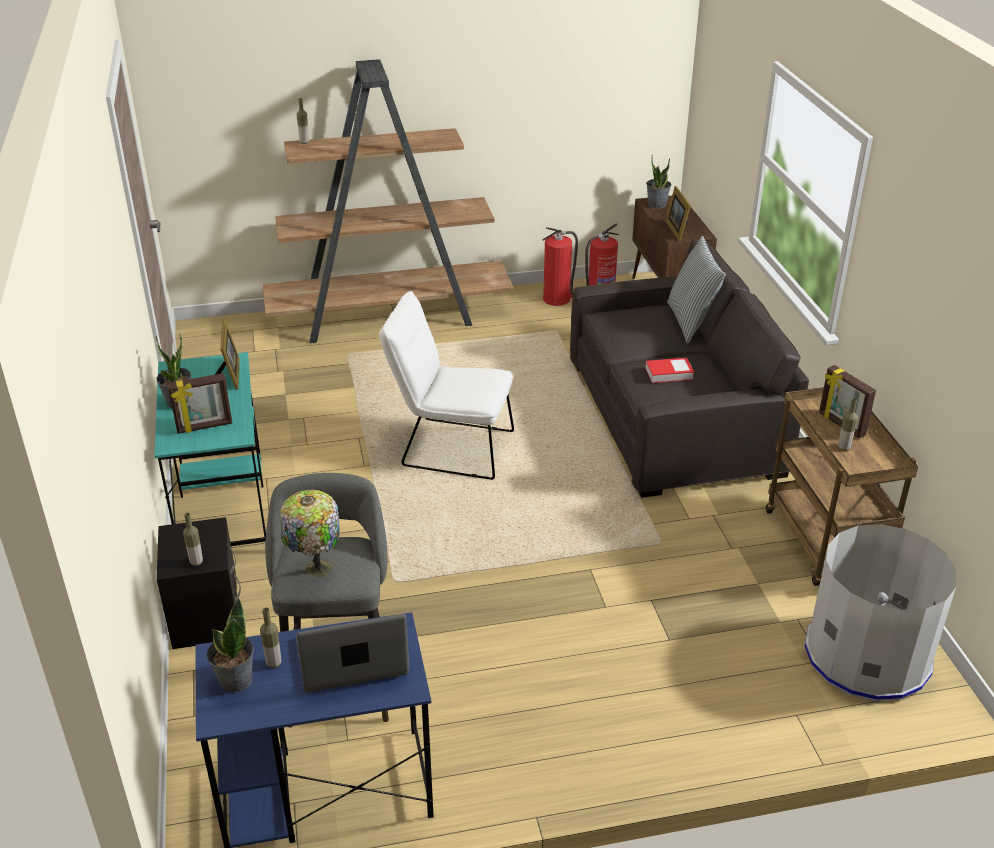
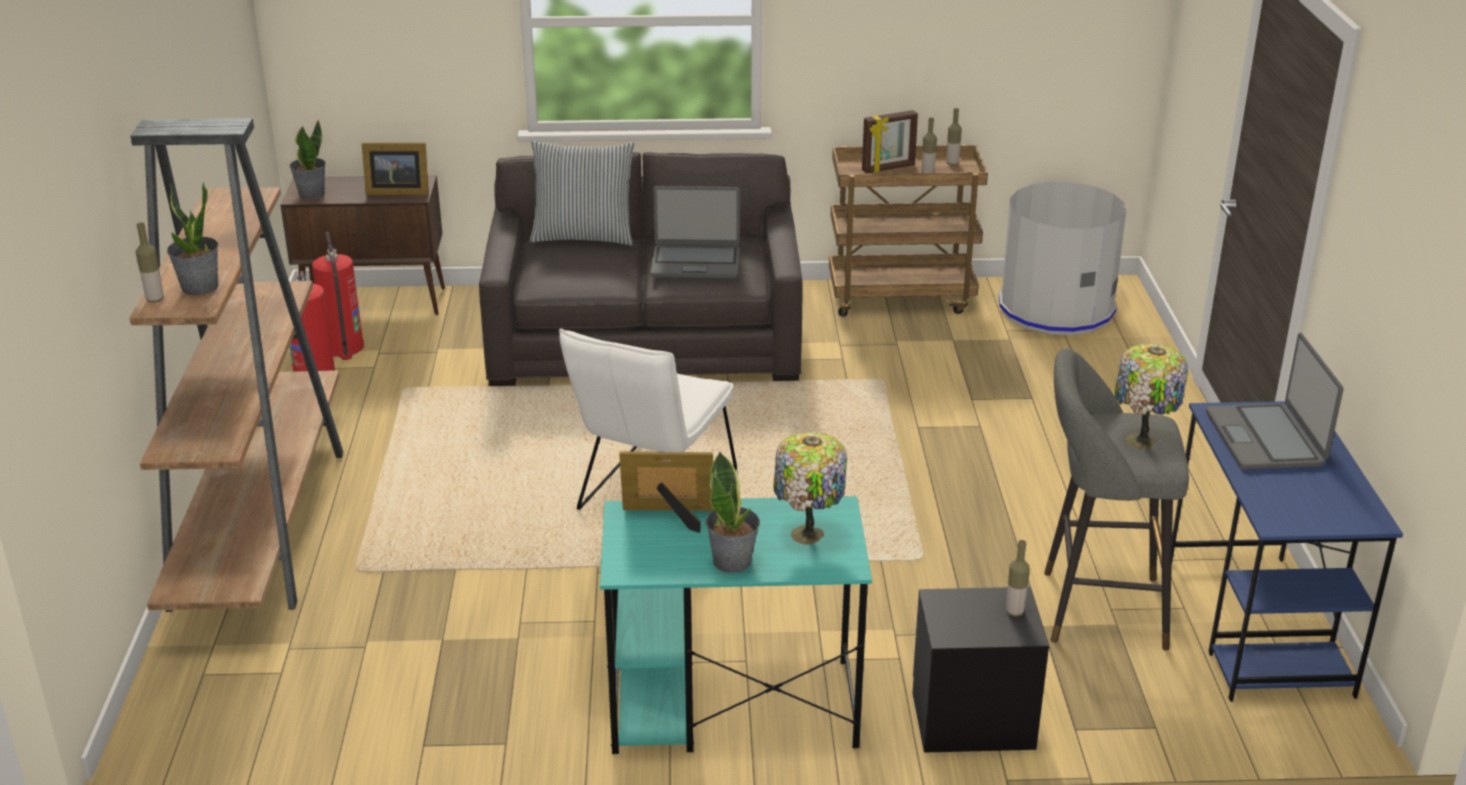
camera: 80 degrees left, 5 degrees down
picture frame [168,373,232,434] -> table lamp [773,432,847,545]
potted plant [206,597,254,693] -> potted plant moved to [167,182,219,295]
bottle [260,608,282,668] -> bottle moved to [947,108,962,166]
book [645,358,694,383] -> laptop [650,186,740,279]

